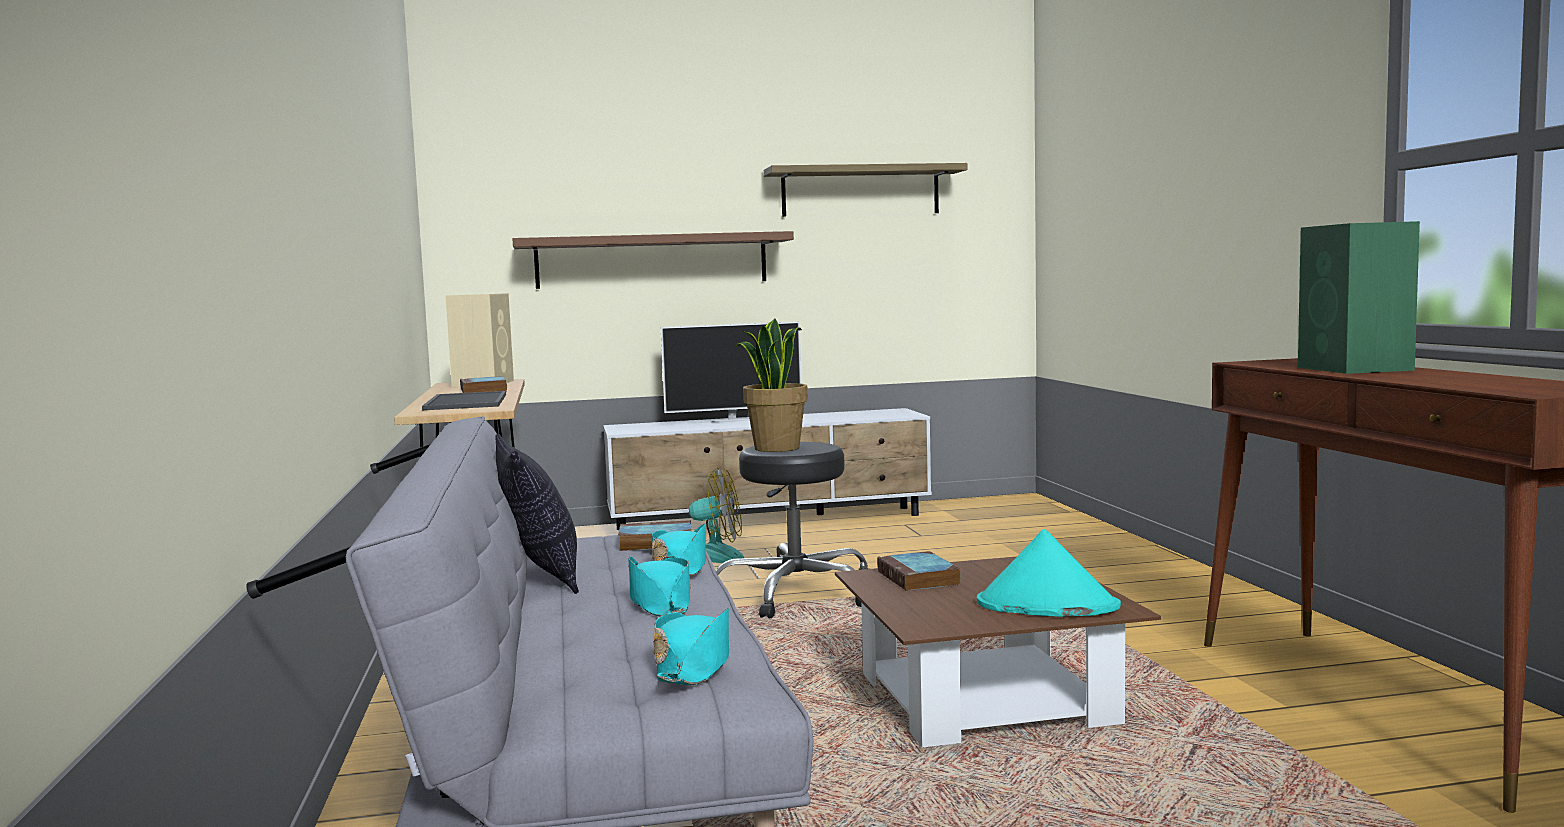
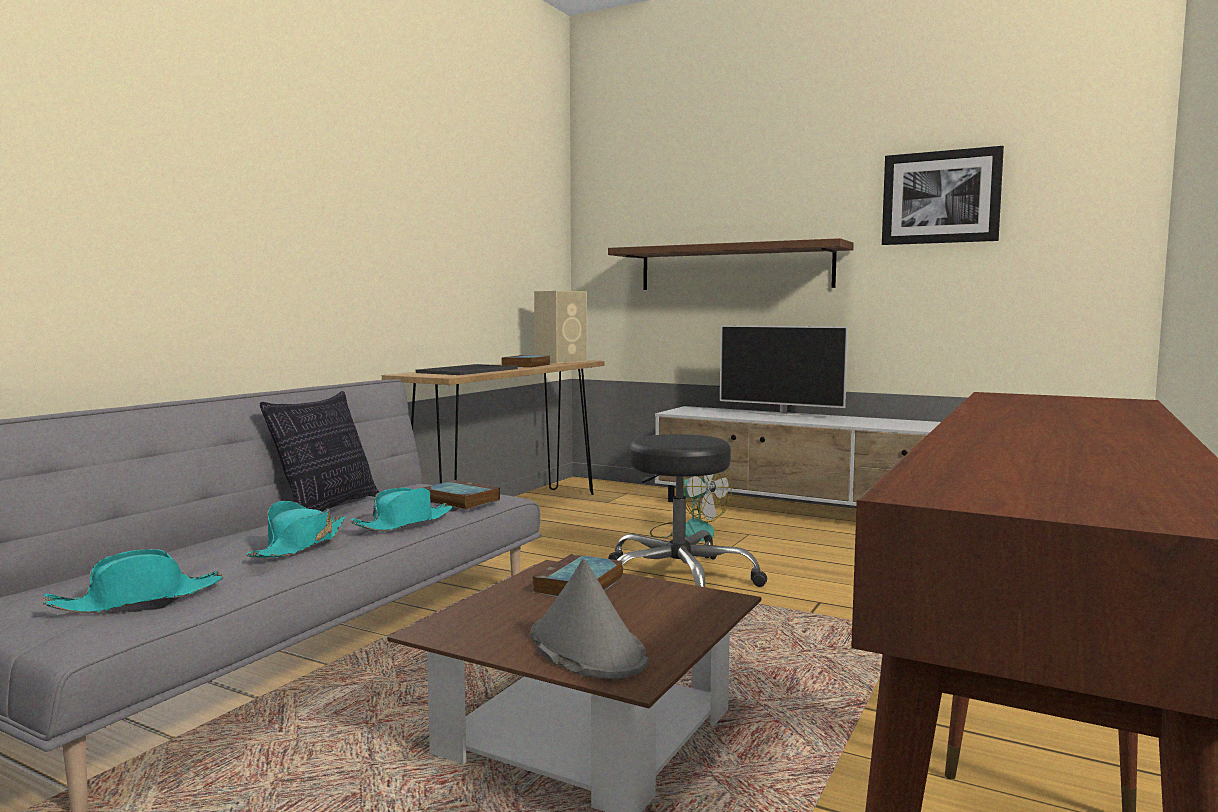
camera: 40 degrees right, 0 degrees up
potted plant [736,318,808,452] -> none
shelf [764,163,967,217] -> picture [882,146,1004,245]
turquoise hat [977,529,1121,617] -> grey hat [530,559,648,679]
green speaker [1298,221,1420,374] -> none

